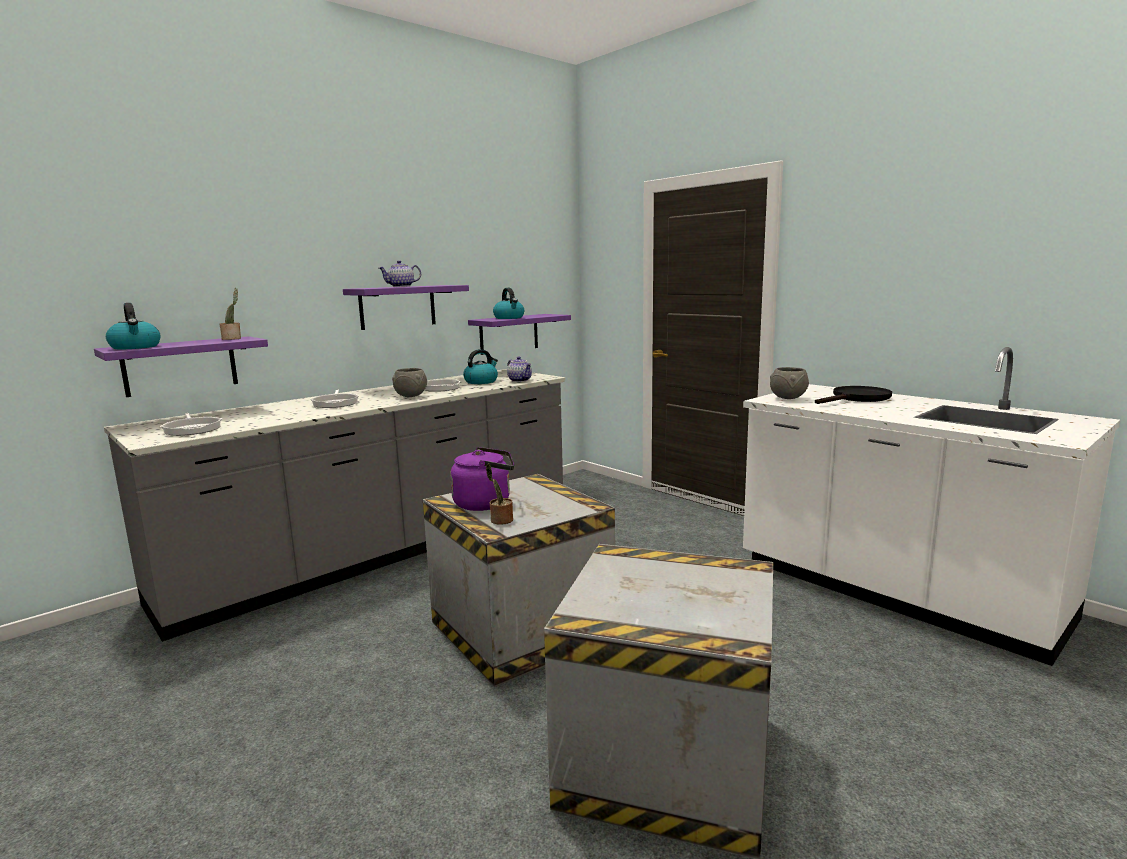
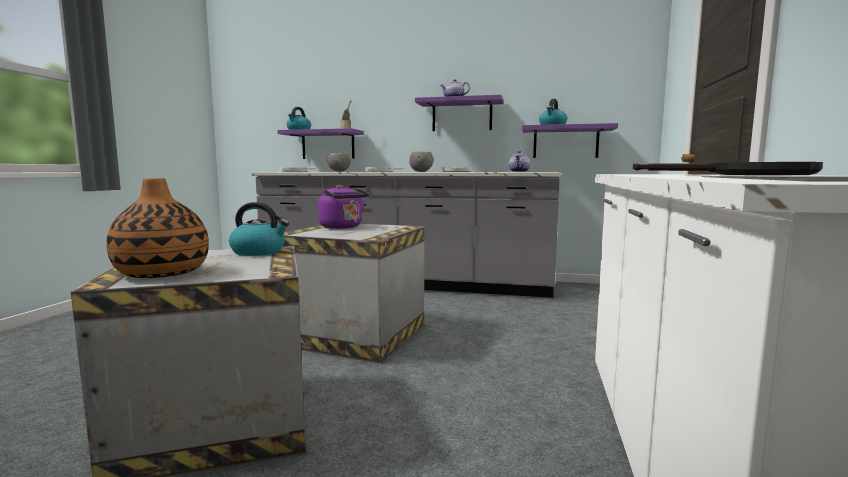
camera: 55 degrees right, 5 degrees down
kettle [463,349,498,384] -> kettle moved to [229,202,289,256]
potted plant [486,463,513,525] -> none
grey bowl [770,367,809,399] -> grey bowl moved to [327,153,350,172]
none -> vase [106,178,209,278]

